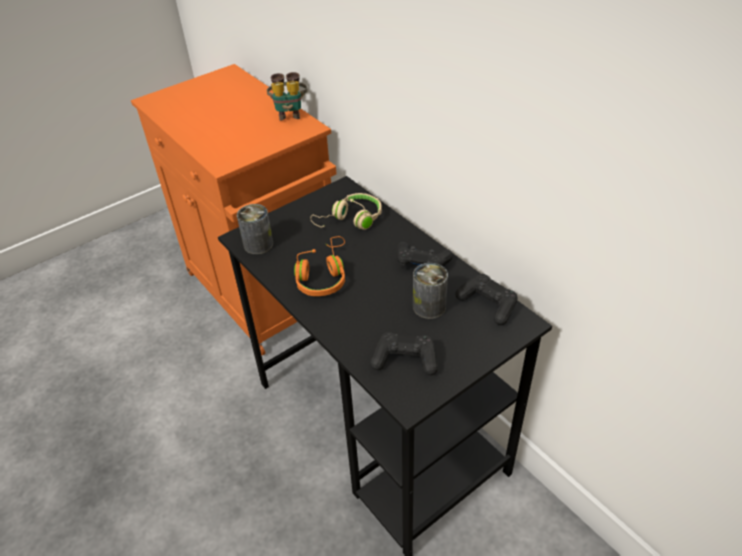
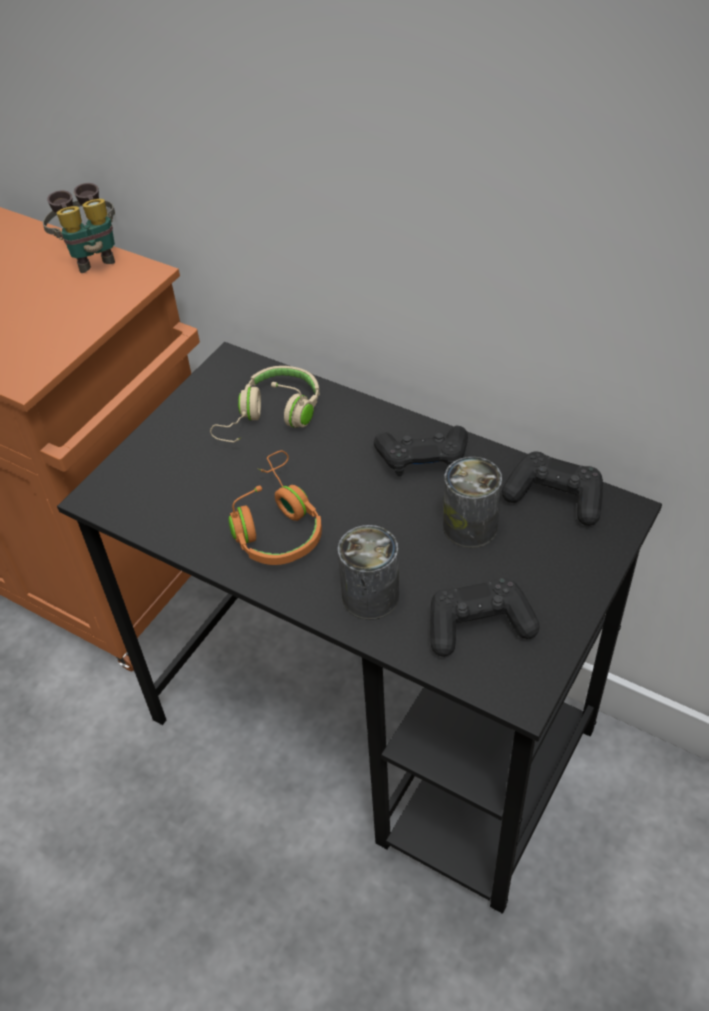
camera: 20 degrees left, 5 degrees up
can [237,204,273,255] -> can moved to [338,525,399,620]

